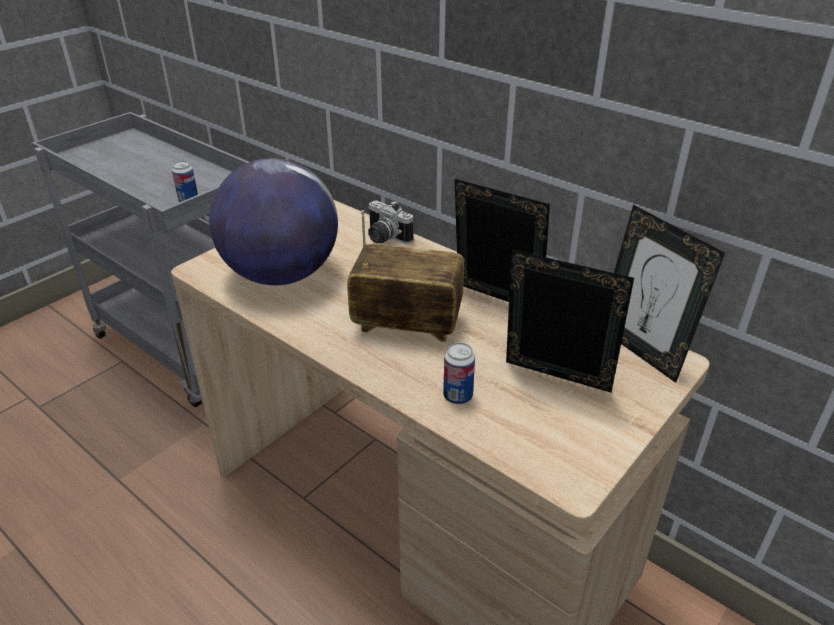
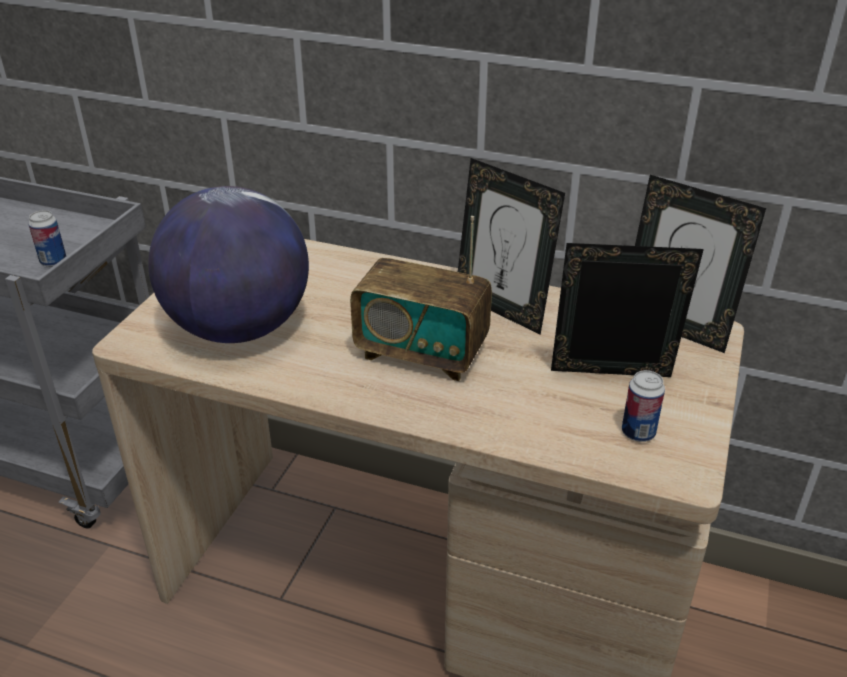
camera: 20 degrees left, 0 degrees up
radio [347,210,464,342] -> radio turned 150 degrees counterclockwise [350,216,492,381]
camera [368,200,413,244] -> none
can [443,342,475,404] -> can moved to [622,370,665,442]
picture frame [454,179,550,302] -> picture frame turned 150 degrees counterclockwise [458,158,565,335]

